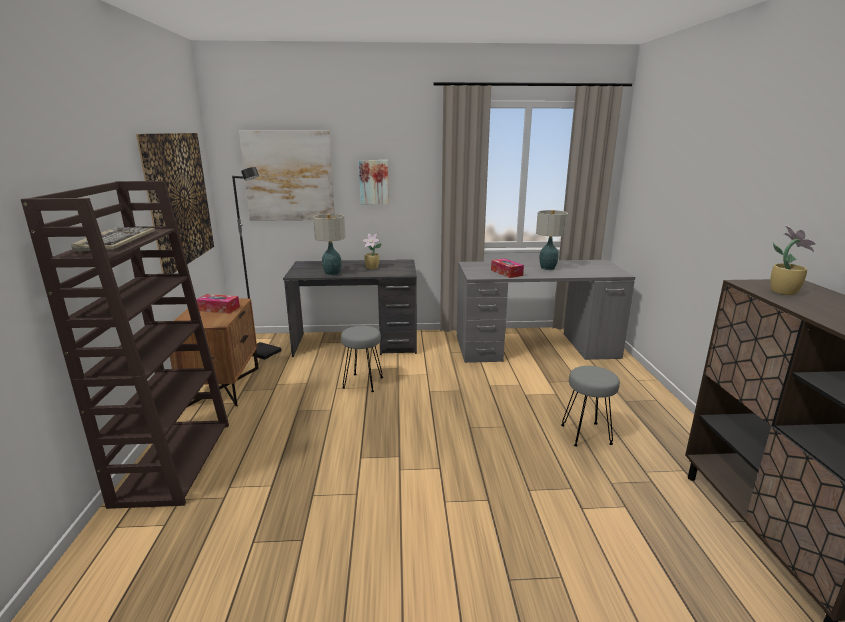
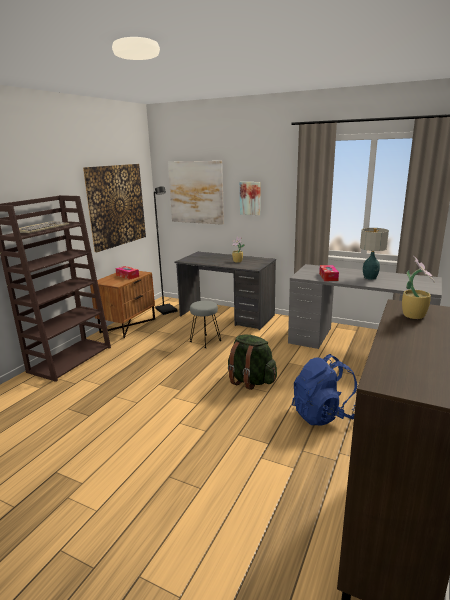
camera: 30 degrees right, 0 degrees up
table lamp [313,214,346,276] -> none
grey stool [561,366,620,447] -> blue backpack [292,354,357,426]
none -> green backpack [228,334,277,390]

